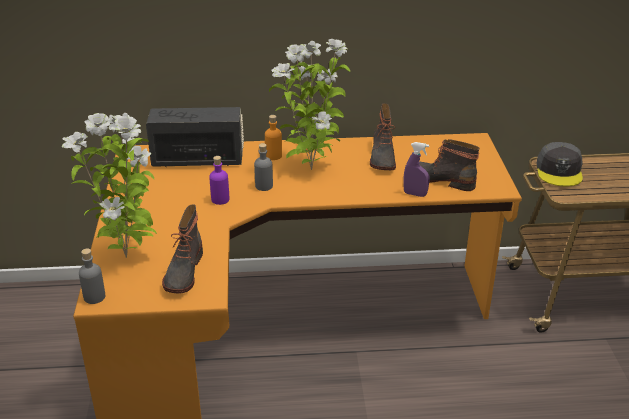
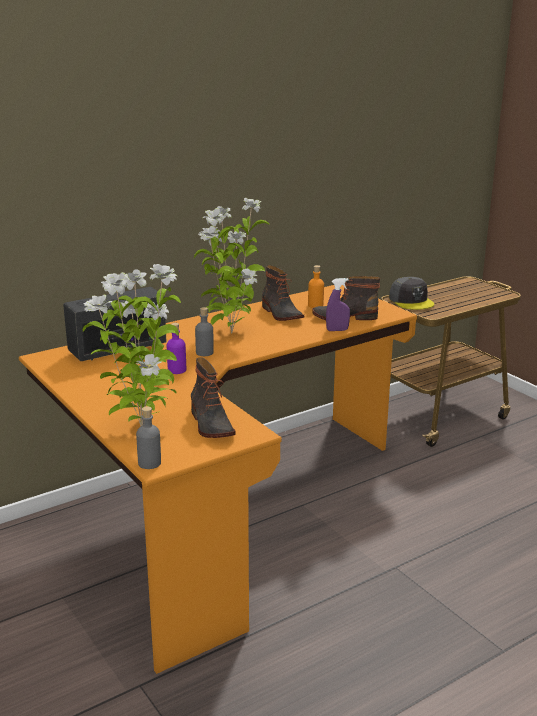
camera: 30 degrees left, 10 degrees down
orange bottle [265,115,282,160] -> orange bottle moved to [308,265,324,308]

